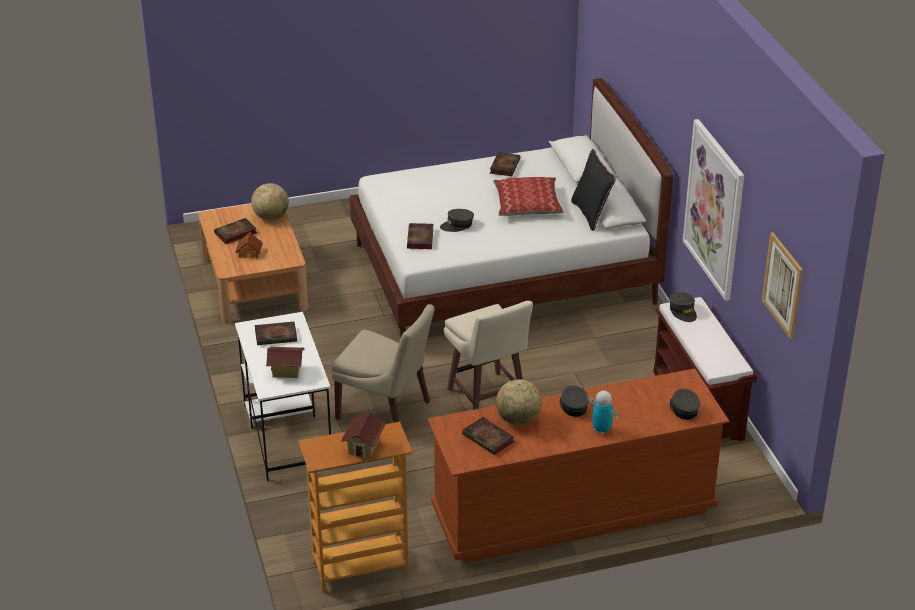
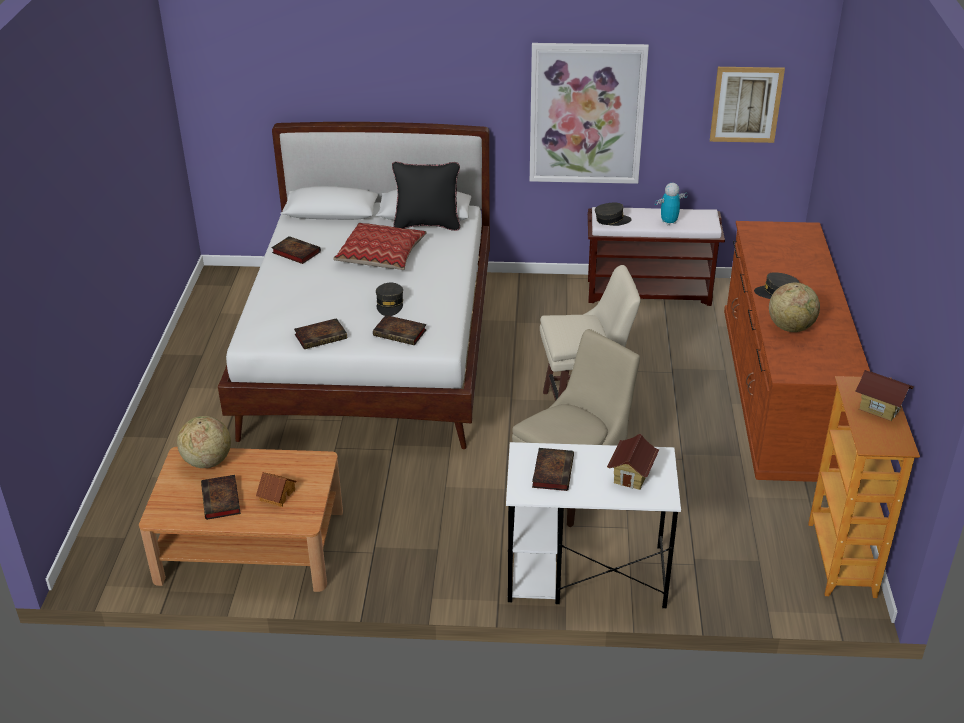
camera: 70 degrees left, 0 degrees up
book [462,417,514,455] -> book moved to [294,318,347,349]
toy robot [587,390,620,435] -> toy robot moved to [655,183,687,226]
grey cap [670,388,700,420] -> none

